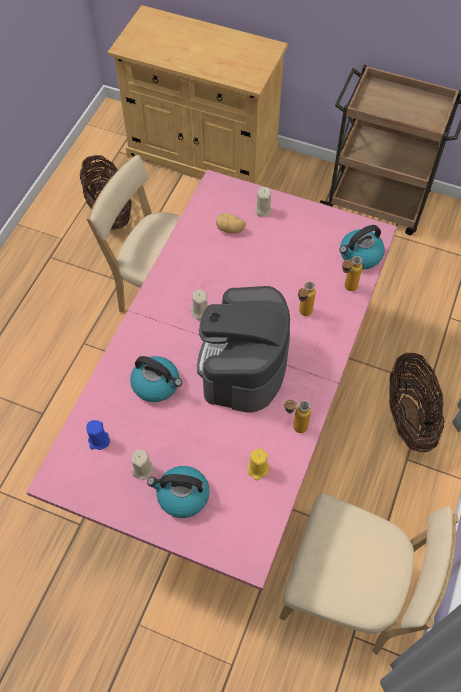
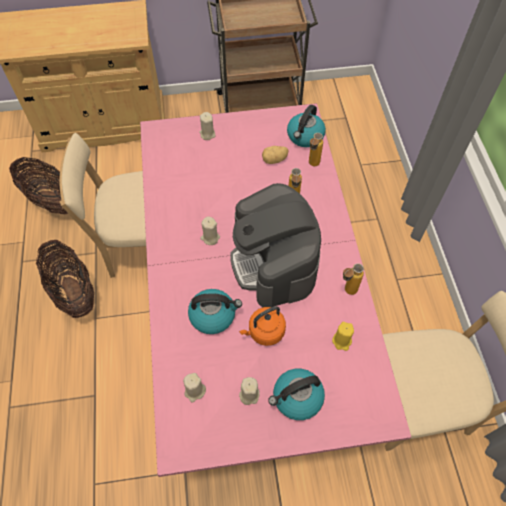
camera: 30 degrees left, 0 degrees up
blue candle [86,420,110,450] -> beige candle [183,373,206,402]
potato [216,213,246,234] -> potato moved to [262,146,289,164]
basket [389,353,445,452] -> basket moved to [36,240,94,318]
none -> orange kettle [239,306,286,346]

